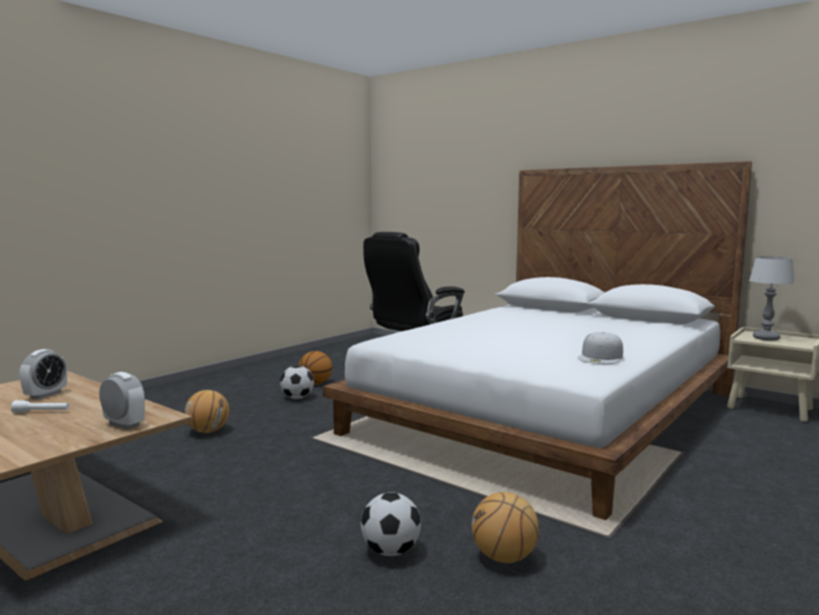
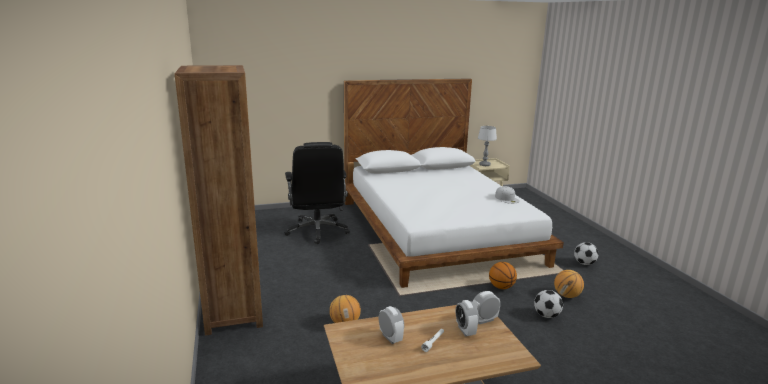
camera: 55 degrees left, 10 degrees up
football [280,365,314,399] -> football moved to [574,242,599,265]
basketball [299,351,332,385] -> basketball moved to [489,262,517,289]
none -> brown bookcase [175,65,263,336]
none -> alarm clock [455,300,479,337]

